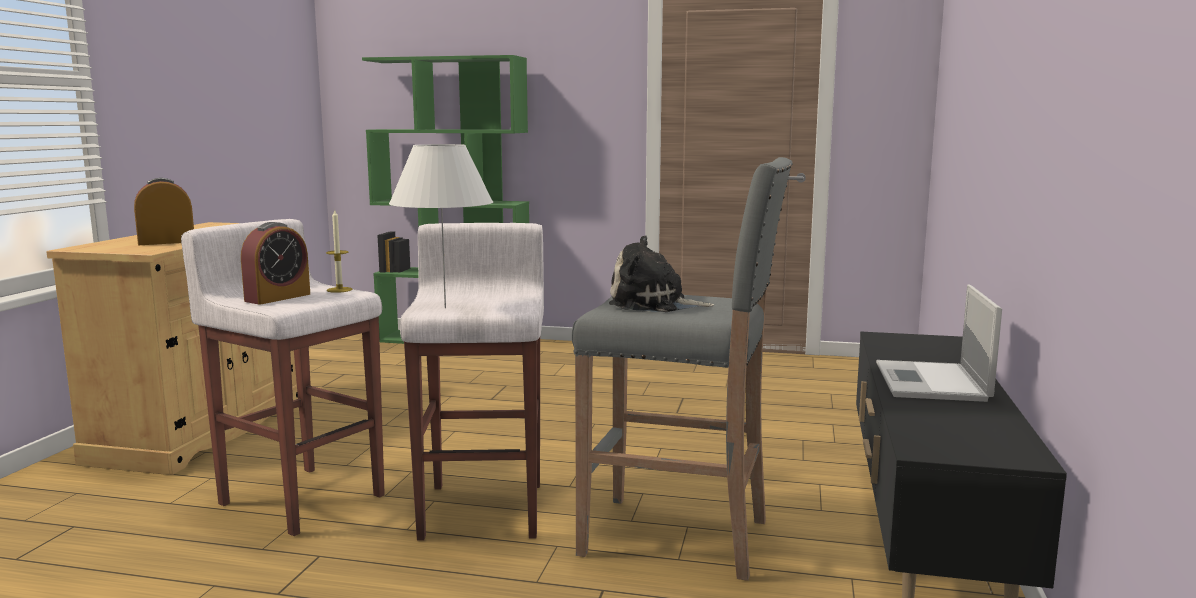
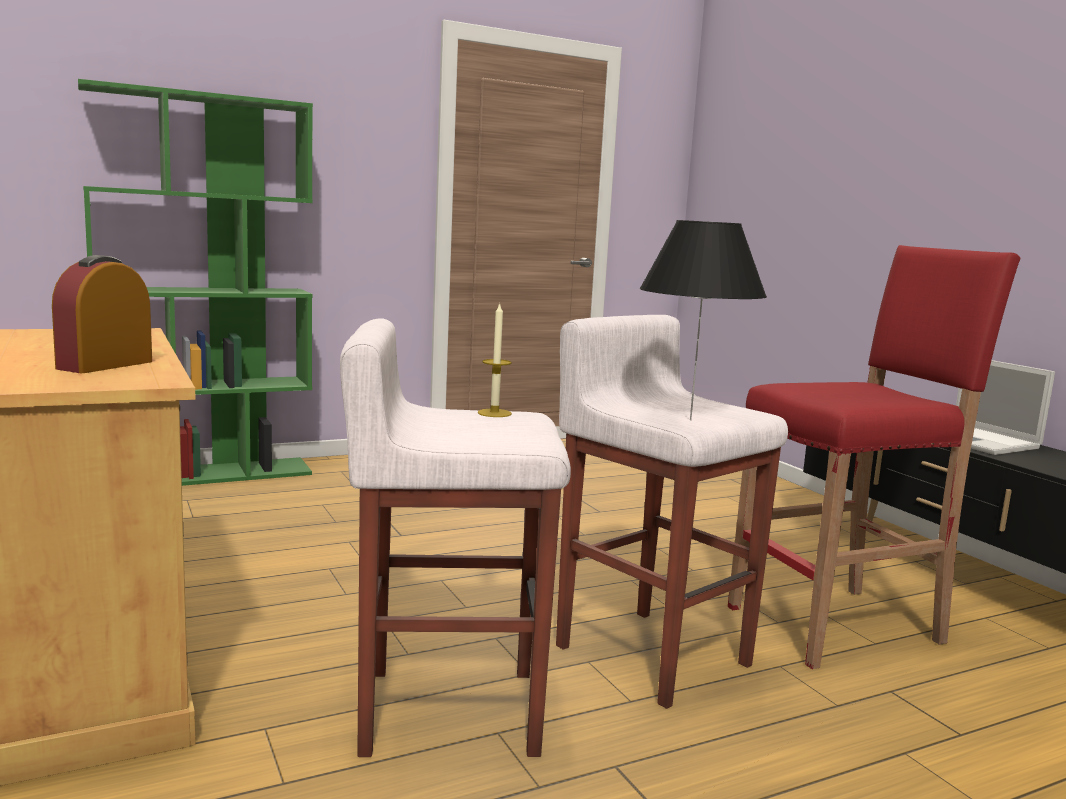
camera: 40 degrees left, 0 degrees up
alarm clock [241,222,310,304] -> none
white table lamp [389,144,493,308] -> black table lamp [639,220,767,420]
grey stool [572,157,793,581] -> red stool [728,245,1020,669]
plush toy [609,235,714,312] -> none

